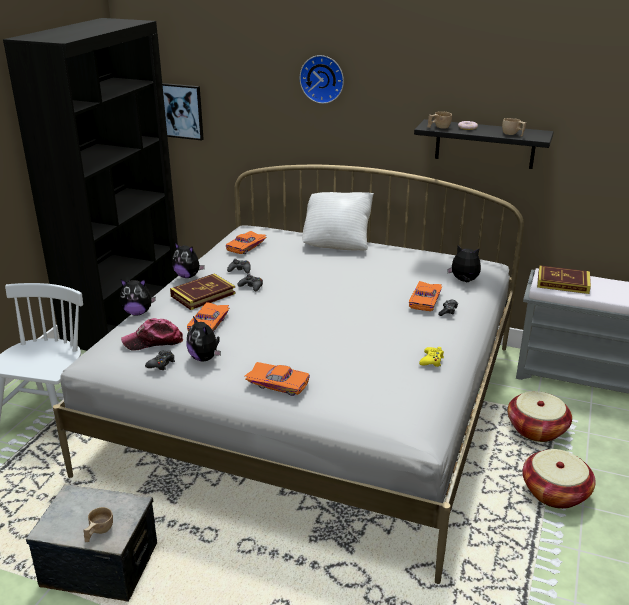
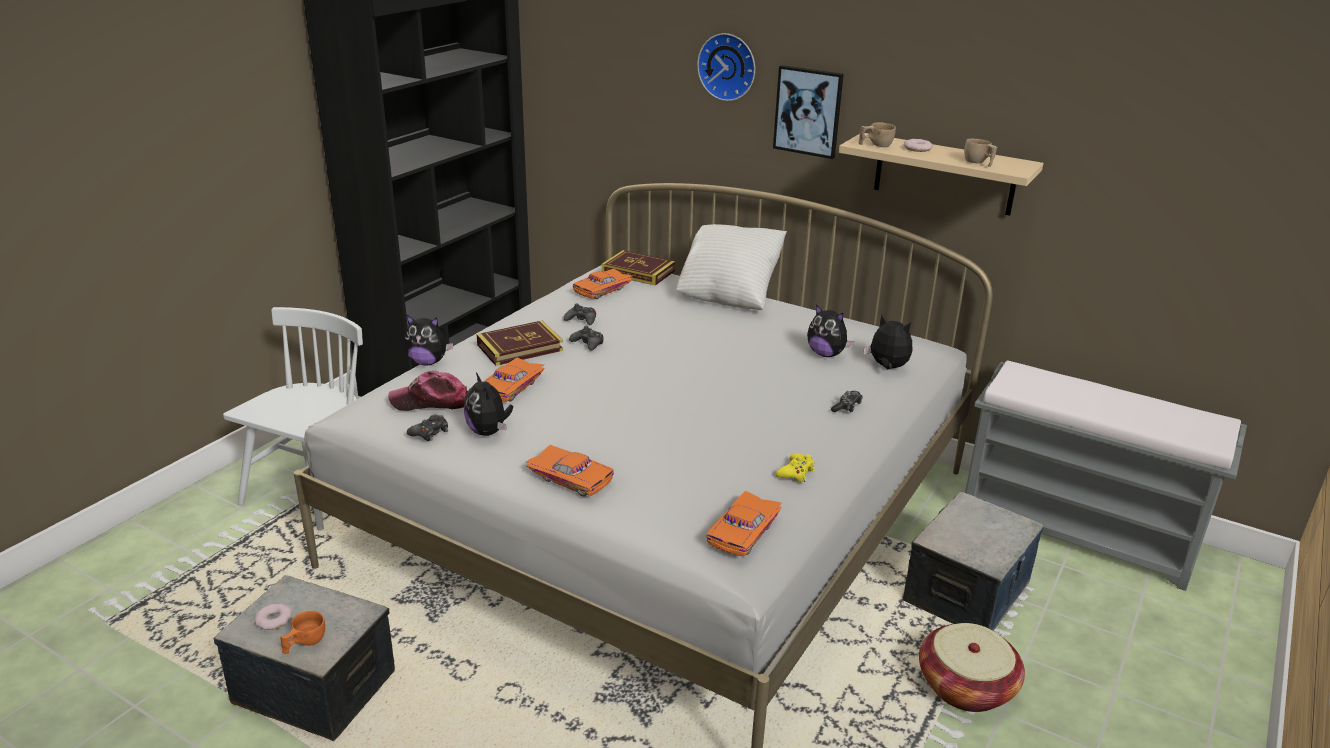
camera: 10 degrees right, 0 degrees up
beige cup [84,507,113,542] -> orange cup [280,611,325,654]
picture [162,83,203,141] -> picture moved to [773,65,844,159]
plush toy [172,243,205,278] -> plush toy moved to [807,304,854,357]
orange toy car [409,281,442,311] -> orange toy car moved to [707,491,782,556]
black shelf [414,119,554,169] -> beige shelf [839,133,1043,216]
basket [508,391,572,442] -> storage box [903,492,1044,631]
book [537,265,591,294] -> book moved to [602,250,675,286]
none -> donut [254,603,292,630]

